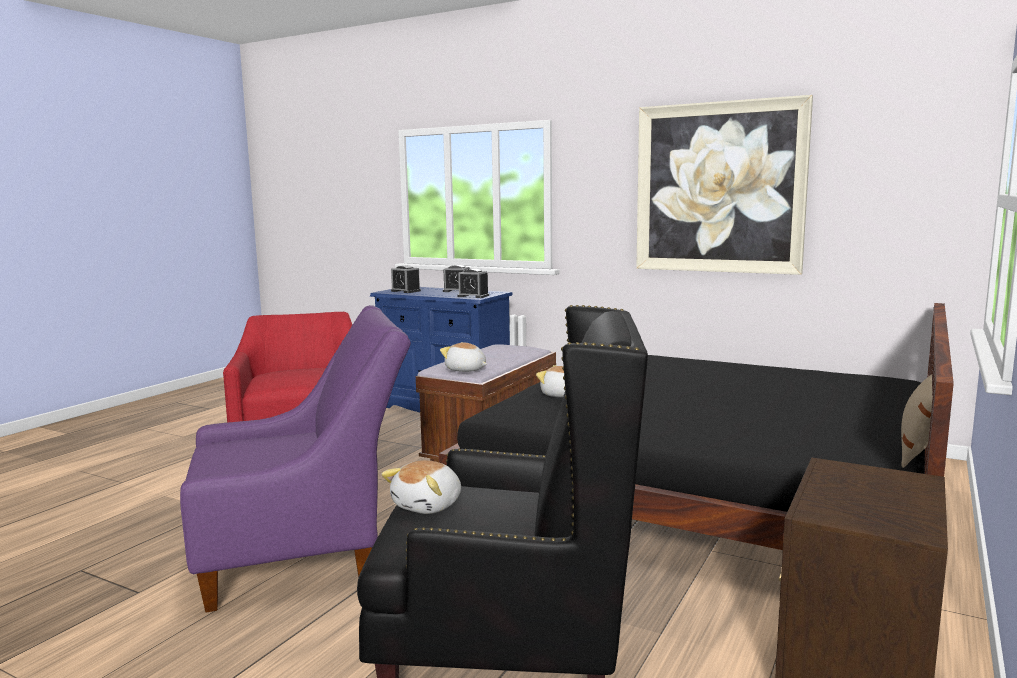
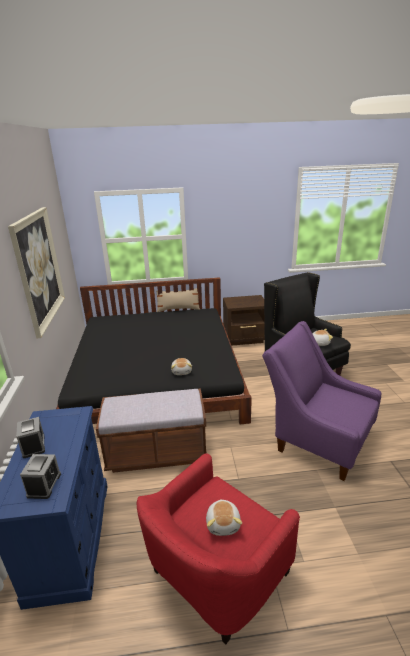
camera: 125 degrees left, 15 degrees up
plush toy [440,342,487,372] -> plush toy moved to [206,500,242,536]
alarm clock [457,269,489,298] -> none

